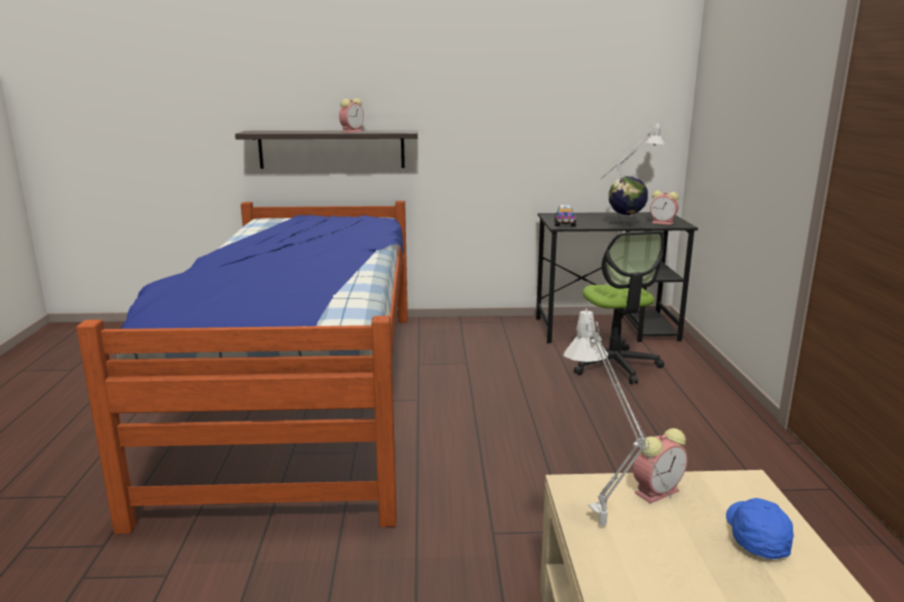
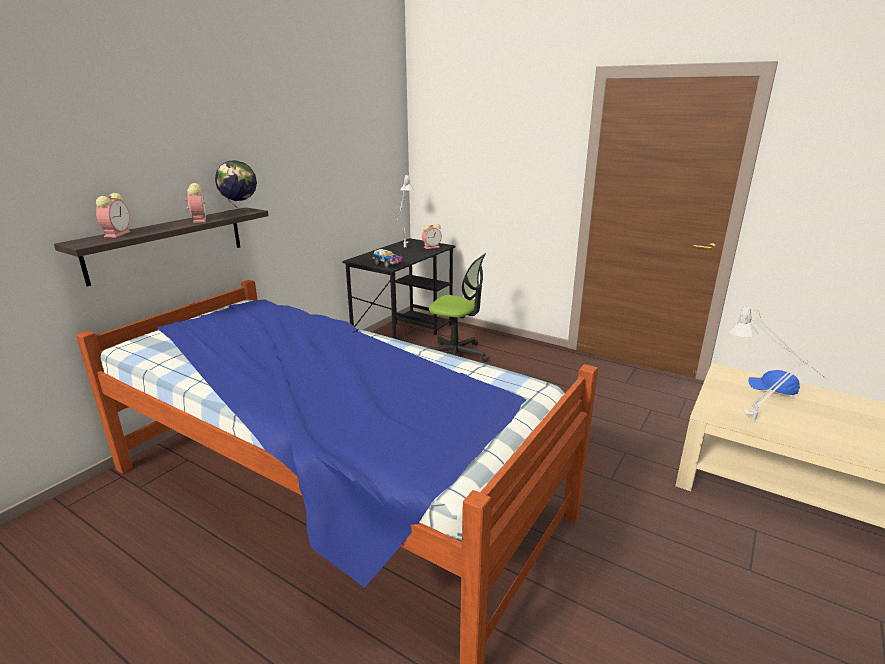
camera: 55 degrees left, 5 degrees up
globe [609,176,648,227] -> globe moved to [215,160,257,213]
alarm clock [633,428,688,504] -> alarm clock moved to [96,193,131,237]

